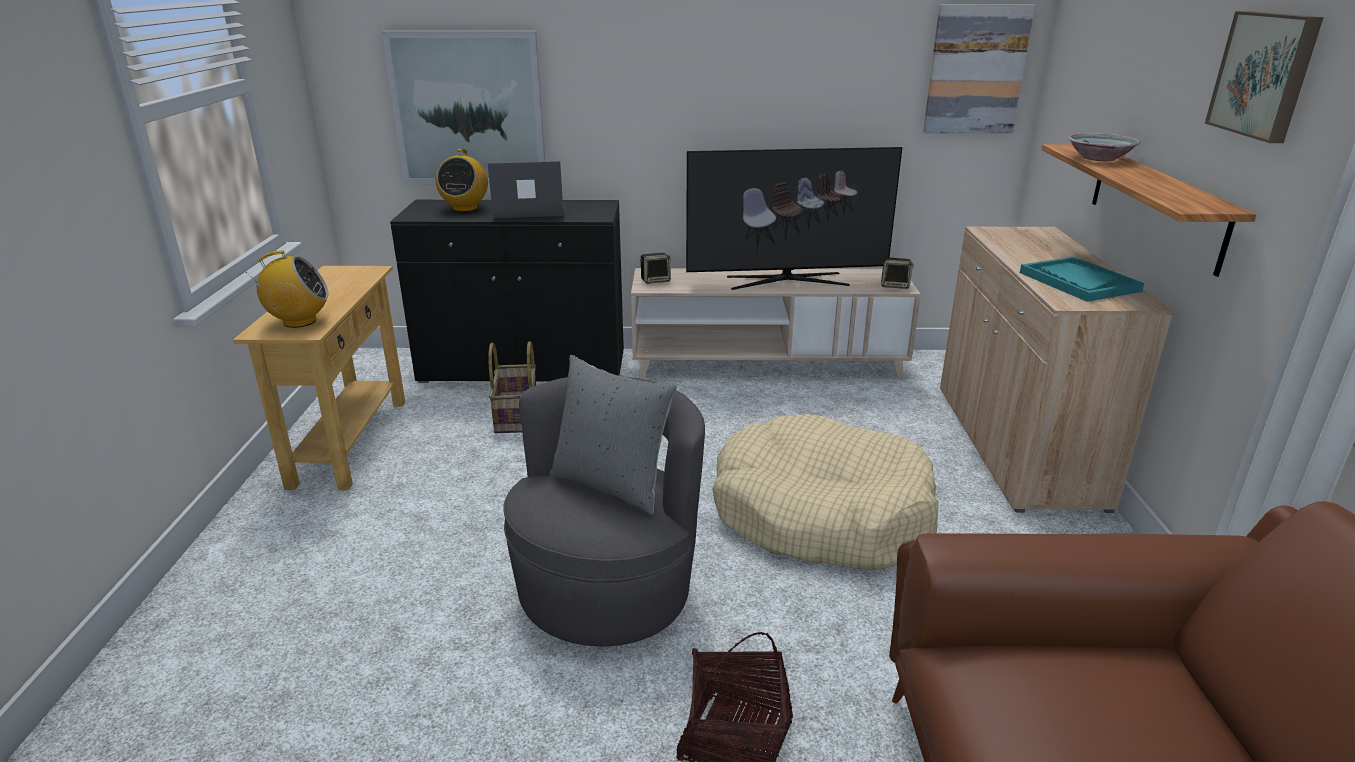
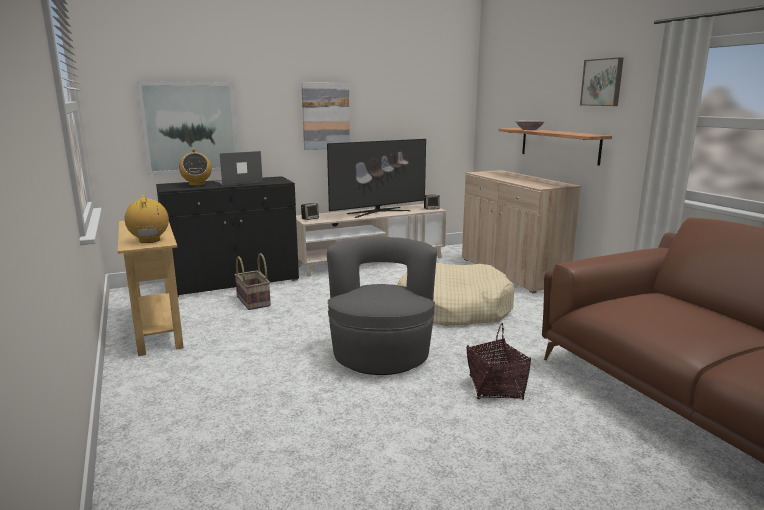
camera: 25 degrees left, 10 degrees down
radio [246,250,329,328] -> radio turned 75 degrees counterclockwise [125,195,169,243]
grey pillow [550,355,677,515] -> none
picture [923,4,1035,133] -> picture moved to [301,83,350,150]
turquoise tray [1020,256,1144,302] -> none

